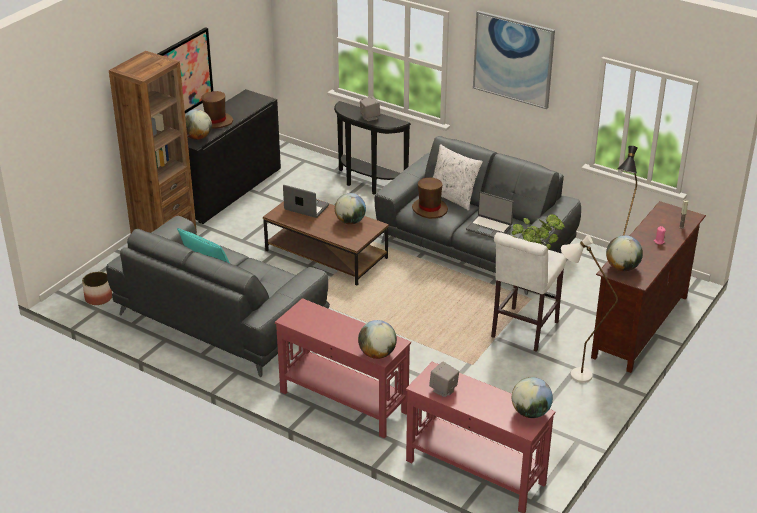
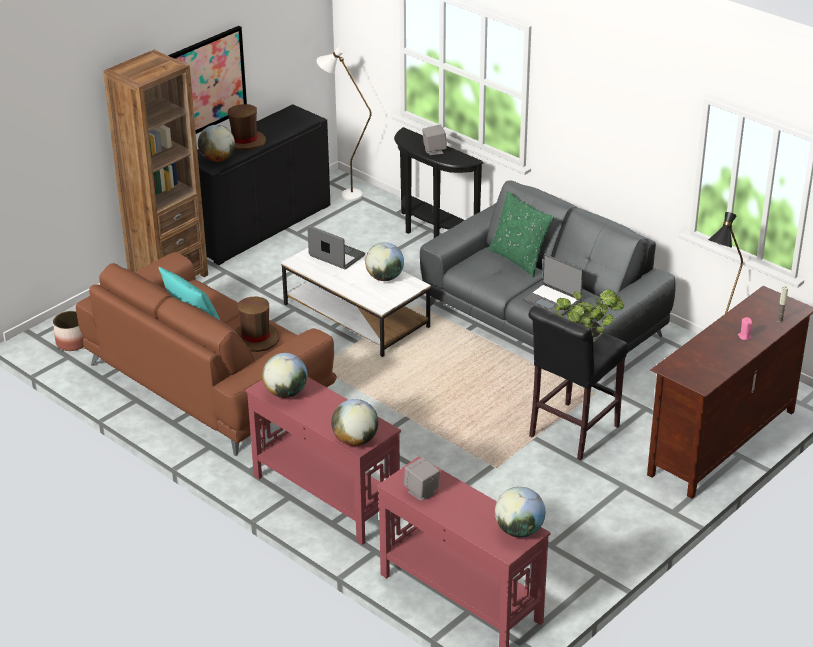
camera: 10 degrees right, 0 degrees up
grey sofa [106,216,330,377] -> brown sofa [76,252,337,456]
brown coffee table [263,199,389,285] -> white coffee table [281,242,431,357]
brown hat [412,177,448,219] -> brown hat moved to [234,297,279,352]
white pillow [433,144,483,211] -> green pillow [488,191,554,277]
picture [473,11,555,109] -> none
white stool [491,232,566,352] -> black stool [529,306,628,460]
white floor lamp [561,235,618,383] -> white floor lamp moved to [317,45,372,201]
globe [606,235,643,271] -> globe moved to [262,353,307,398]

